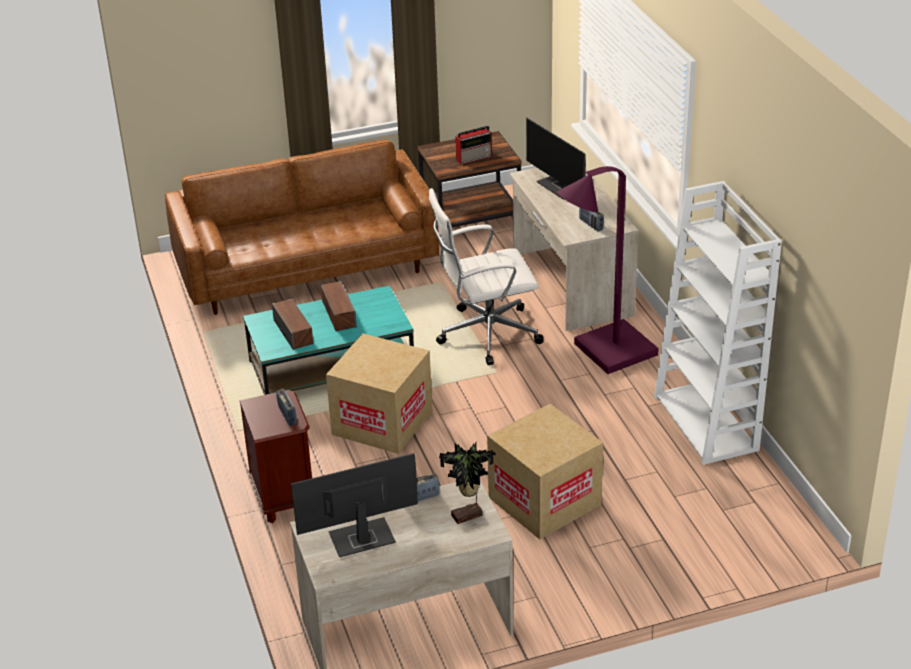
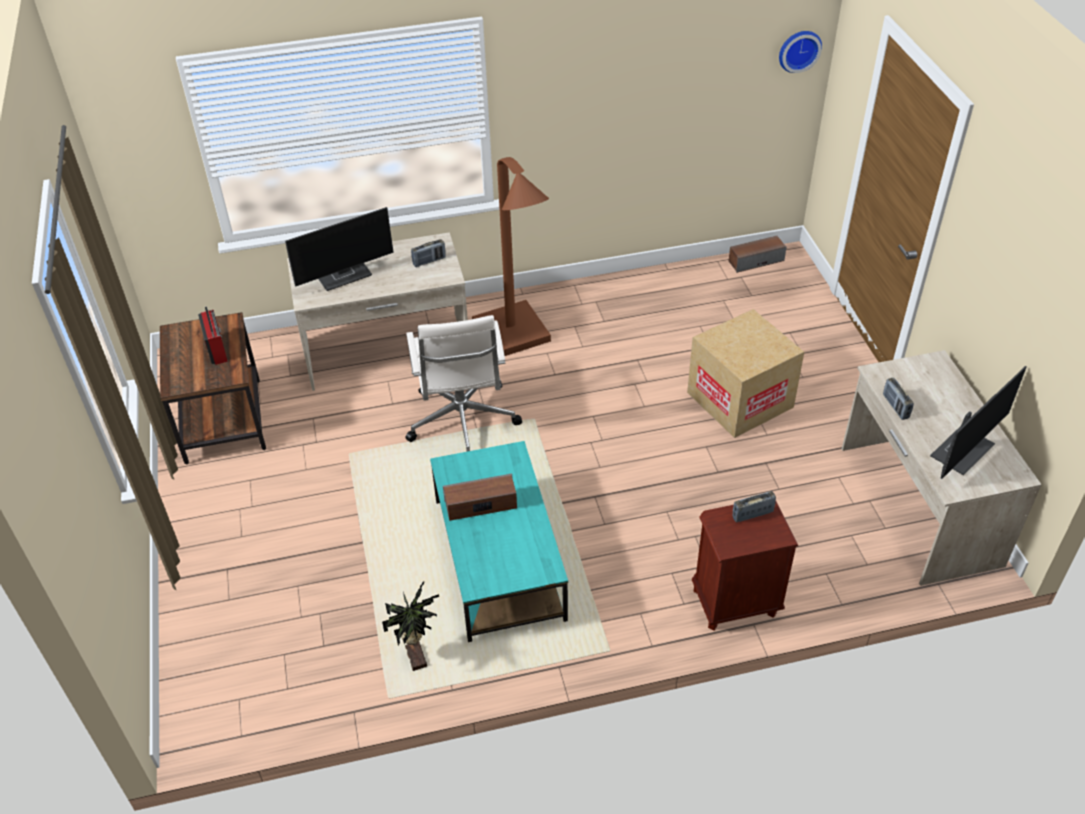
camera: 85 degrees left, 10 degrees up
brown sofa [165,139,439,315] -> none
speaker [272,299,313,350] -> speaker moved to [729,236,786,273]
monitor [291,453,418,557] -> monitor turned 120 degrees counterclockwise [930,366,1026,479]
cardboard box [326,333,432,454] -> none
potted plant [439,443,496,524] -> potted plant moved to [382,581,439,671]
purple floor lamp [557,166,659,374] -> brown floor lamp [472,157,551,356]
white bookcase [654,181,782,465] -> none
none -> wall clock [779,31,822,73]

